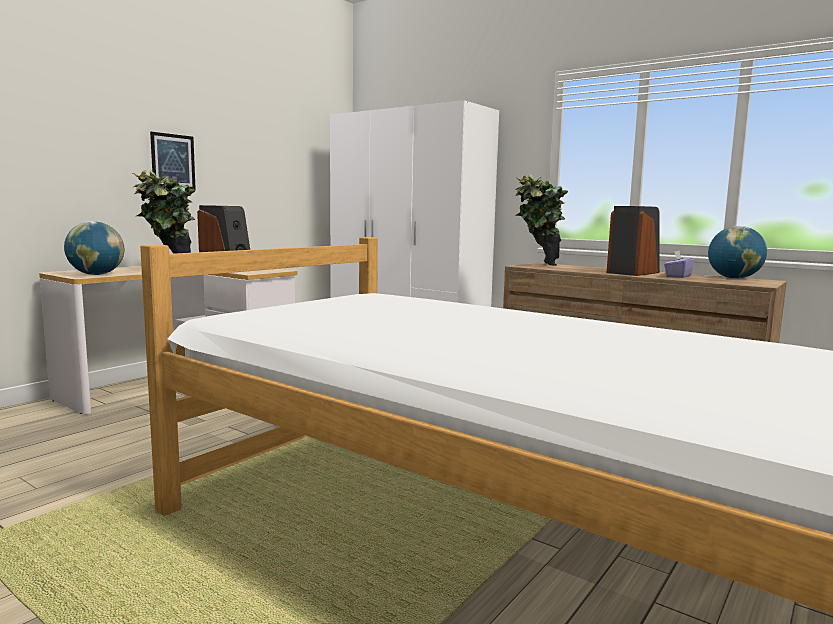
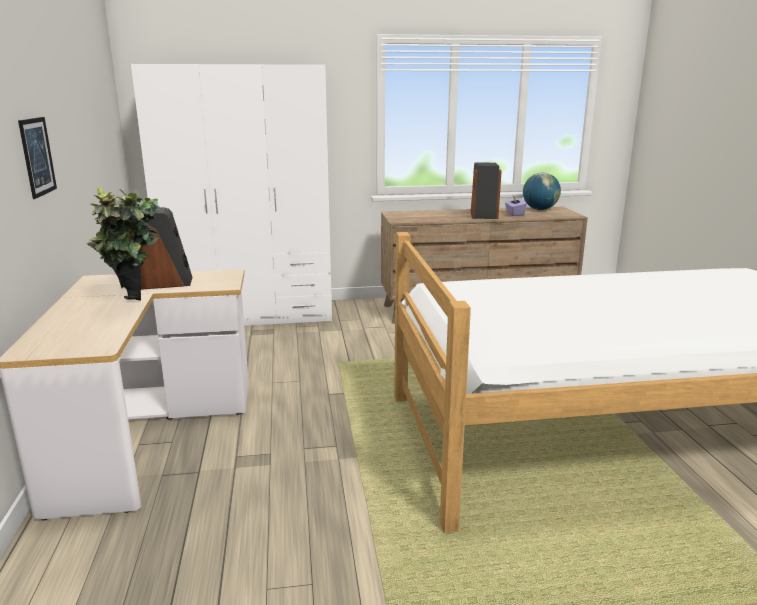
camera: 45 degrees left, 10 degrees up
globe [64,221,124,275] -> none
potted plant [515,174,568,266] -> none

